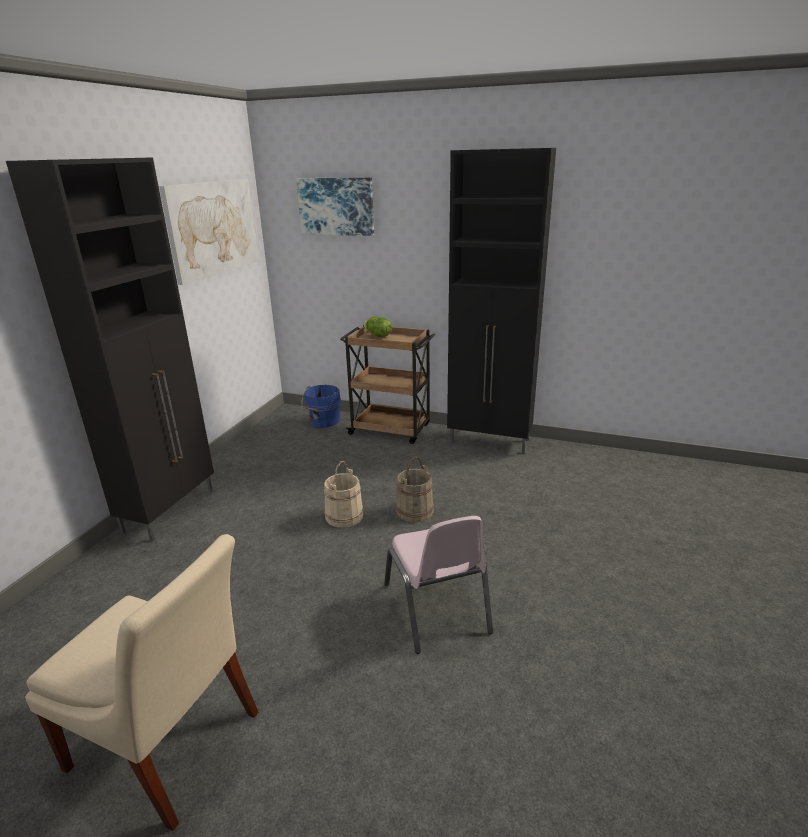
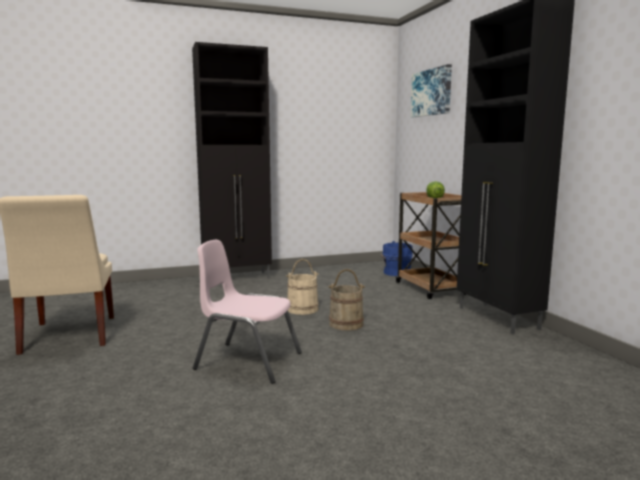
camera: 50 degrees right, 15 degrees down
picture [159,179,259,285] -> none
pink chair [384,516,493,654] -> pink chair turned 75 degrees clockwise [193,240,302,384]

